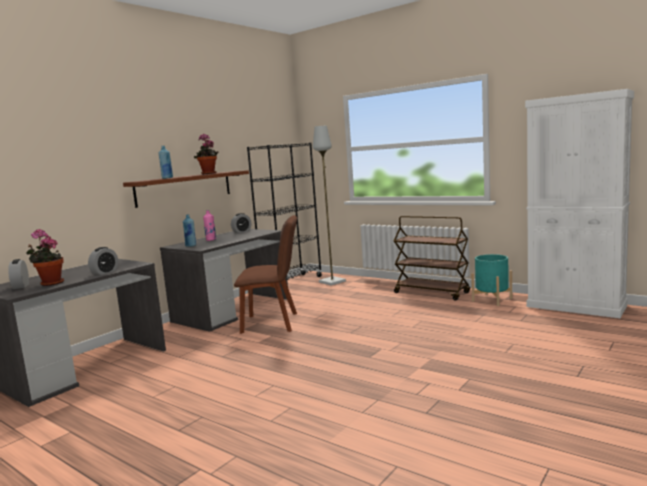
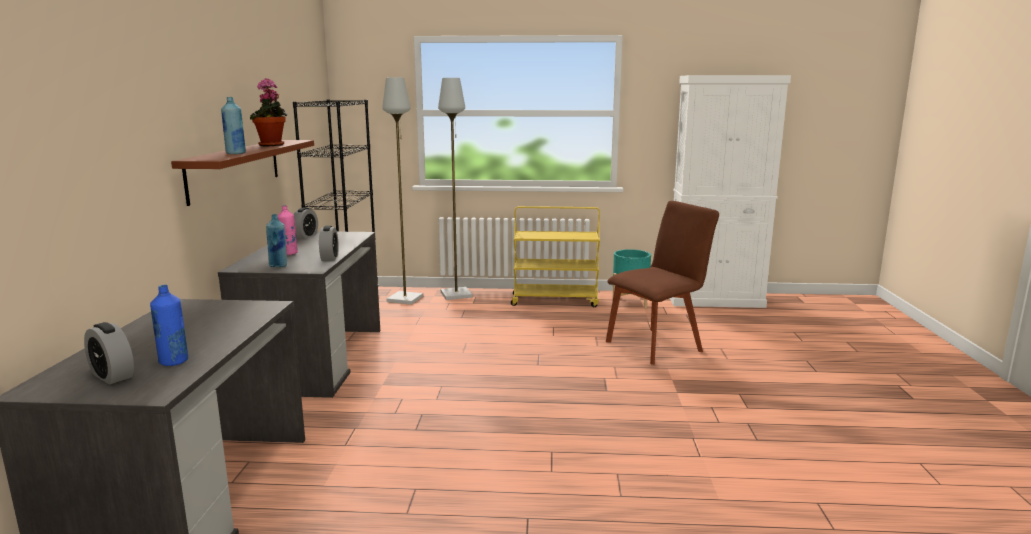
camera: 35 degrees left, 5 degrees up
potted plant [26,229,64,286] -> blue bottle [150,285,188,366]
alarm clock [88,247,118,275] -> alarm clock moved to [319,226,339,261]
brown chair [234,215,297,334] -> brown chair moved to [606,201,719,365]
brown cart [394,216,470,301] -> yellow cart [511,206,600,307]
none -> grey floor lamp [438,78,472,300]

